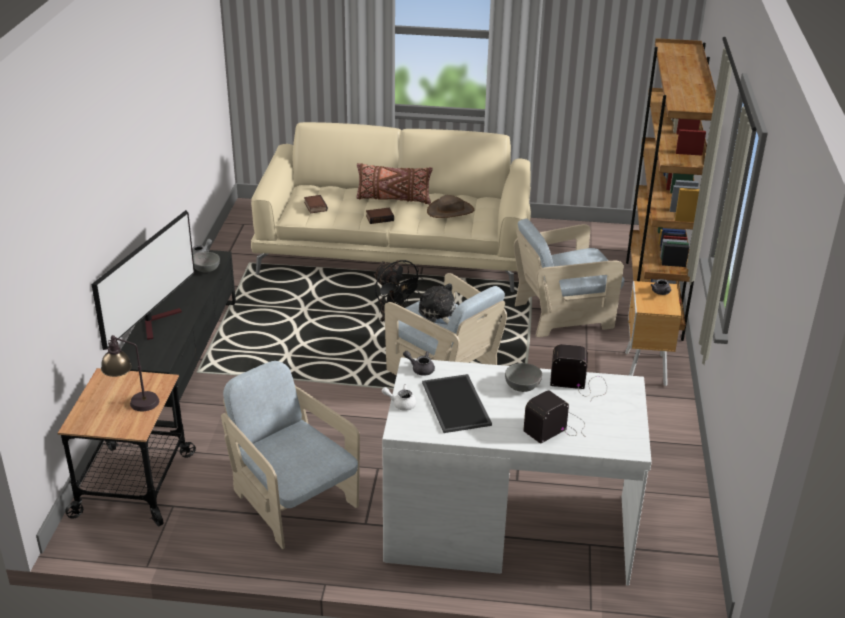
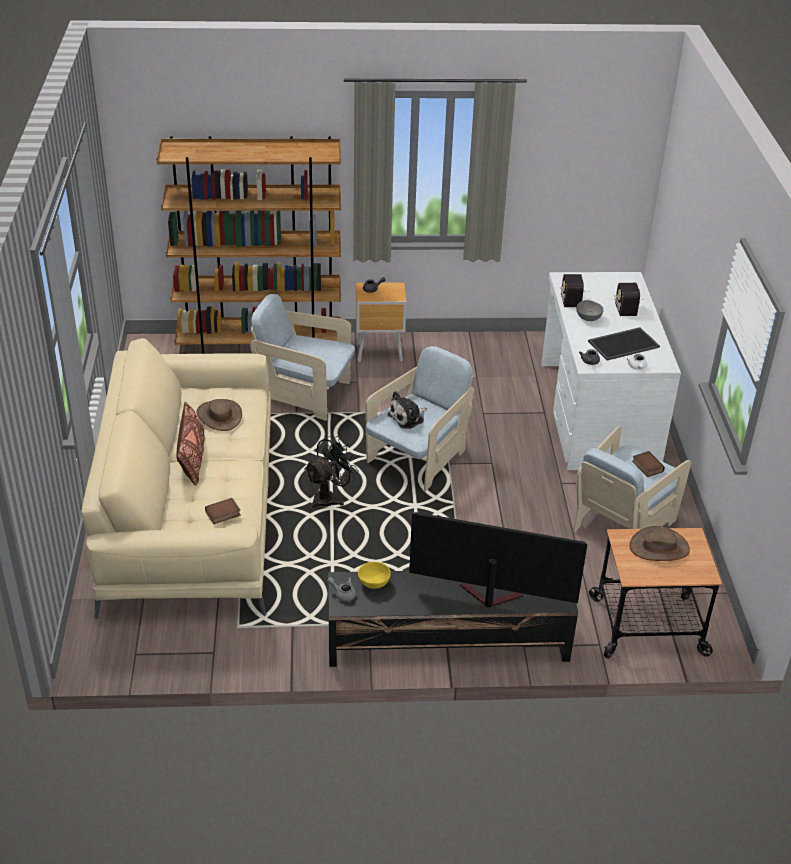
camera: 100 degrees left, 5 degrees up
table lamp [101,335,159,411] -> brown hat [629,526,690,561]
grey bowl [193,252,220,273] -> yellow bowl [358,562,391,589]
book [366,208,394,224] -> book moved to [632,451,665,477]
beige armchair [514,219,624,337] -> beige armchair turned 135 degrees clockwise [250,294,355,421]
radio [523,391,585,444] -> radio turned 45 degrees clockwise [612,283,642,316]

